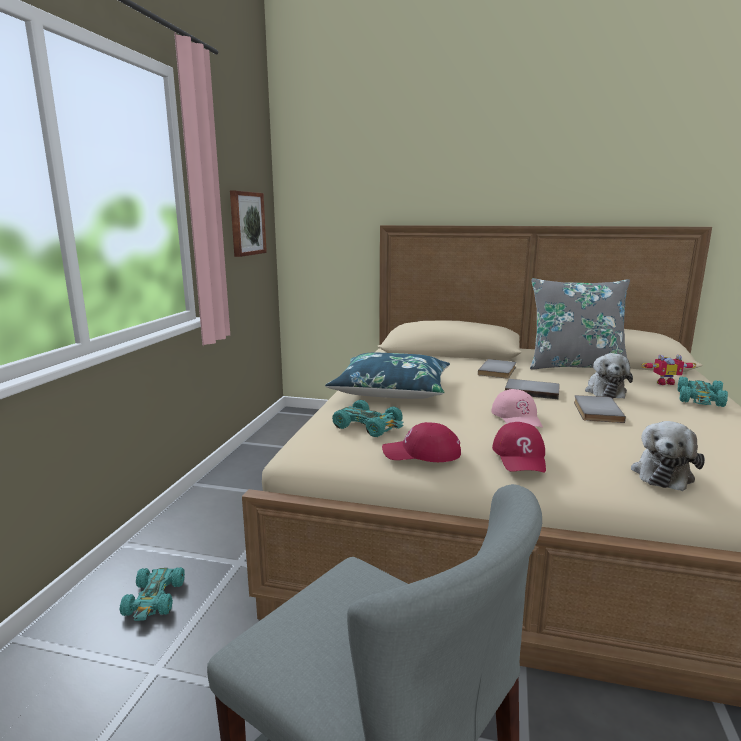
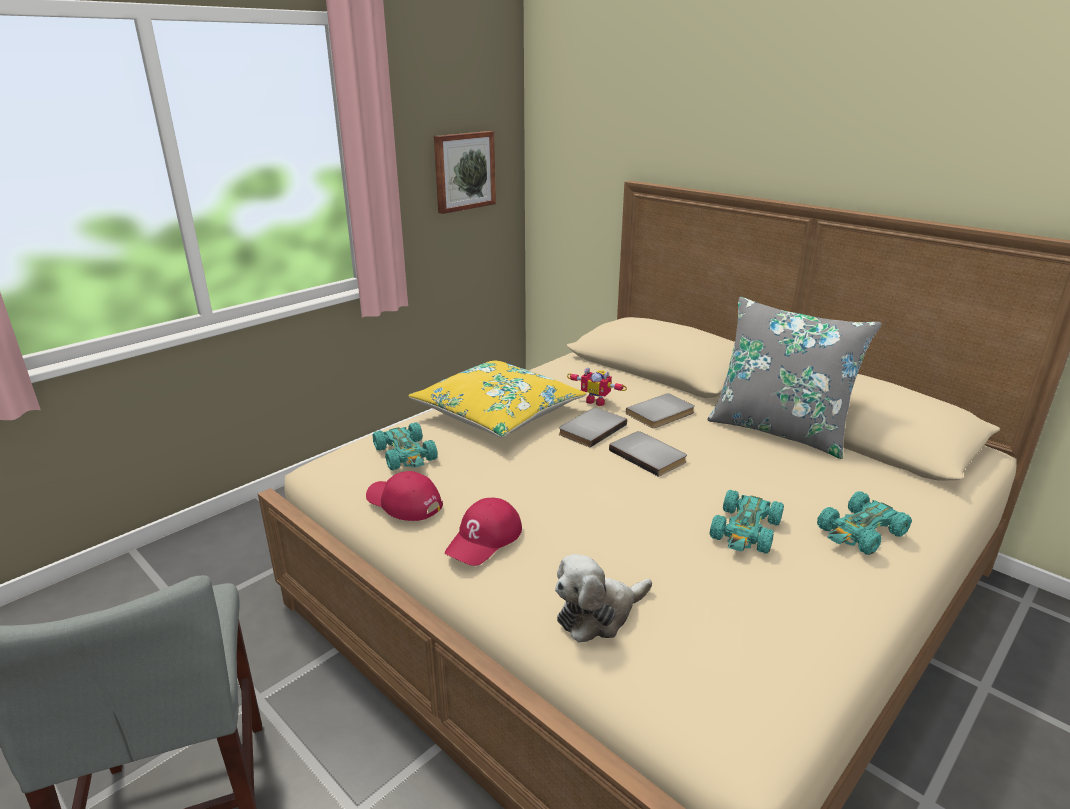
camera: 30 degrees right, 10 degrees up
turquoise toy car [119,567,185,621] -> turquoise toy car moved to [709,490,784,554]
blue pillow [325,353,450,399] -> yellow pillow [408,361,587,438]
pink cap [491,389,543,428] -> none
grey book [574,395,626,423] -> grey book moved to [559,407,627,448]
plush toy [585,353,633,399] -> none
toy robot [641,354,696,385] -> toy robot moved to [567,367,627,406]

